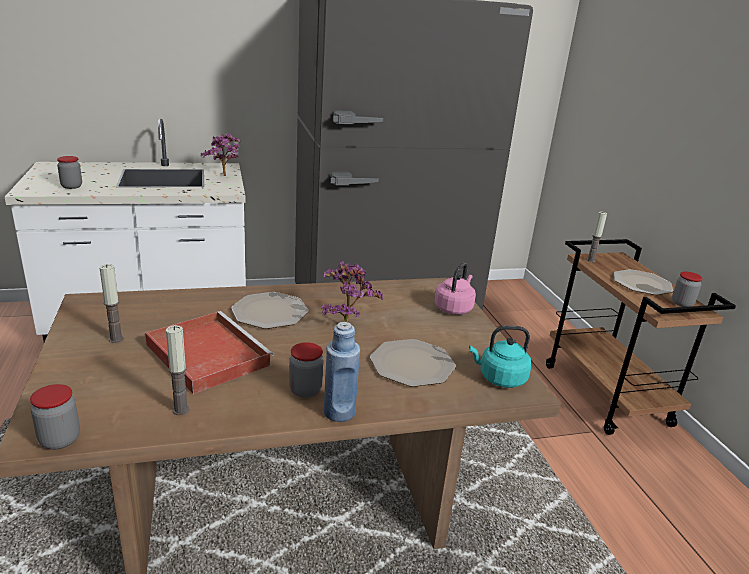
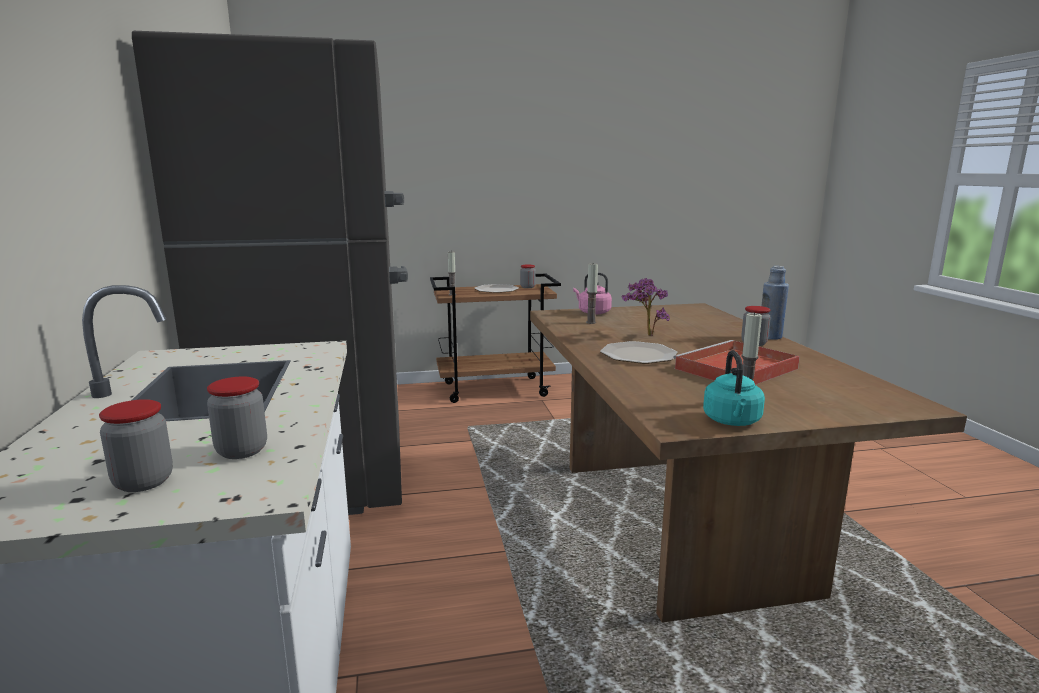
camera: 85 degrees left, 10 degrees down
jar [30,384,80,450] -> jar moved to [99,399,173,492]
candle [166,325,190,415] -> candle moved to [586,263,598,324]
potted plant [201,133,241,176] -> none
plate [370,339,456,387] -> none
turquoise kettle [469,326,532,388] -> turquoise kettle moved to [703,350,765,426]

